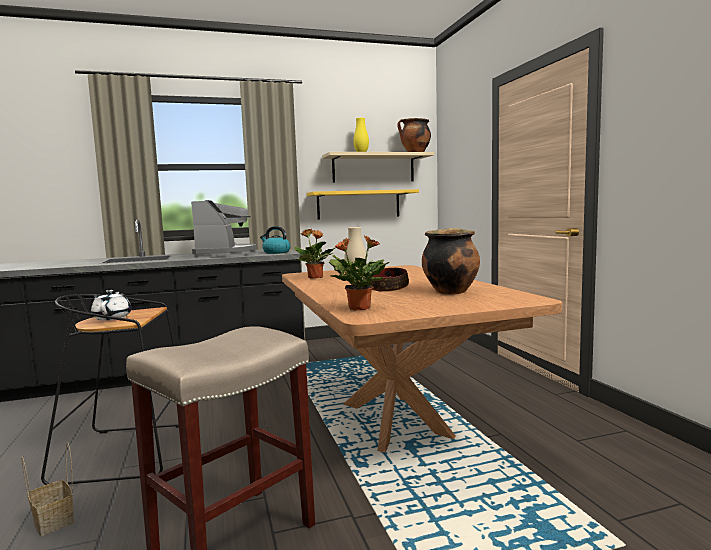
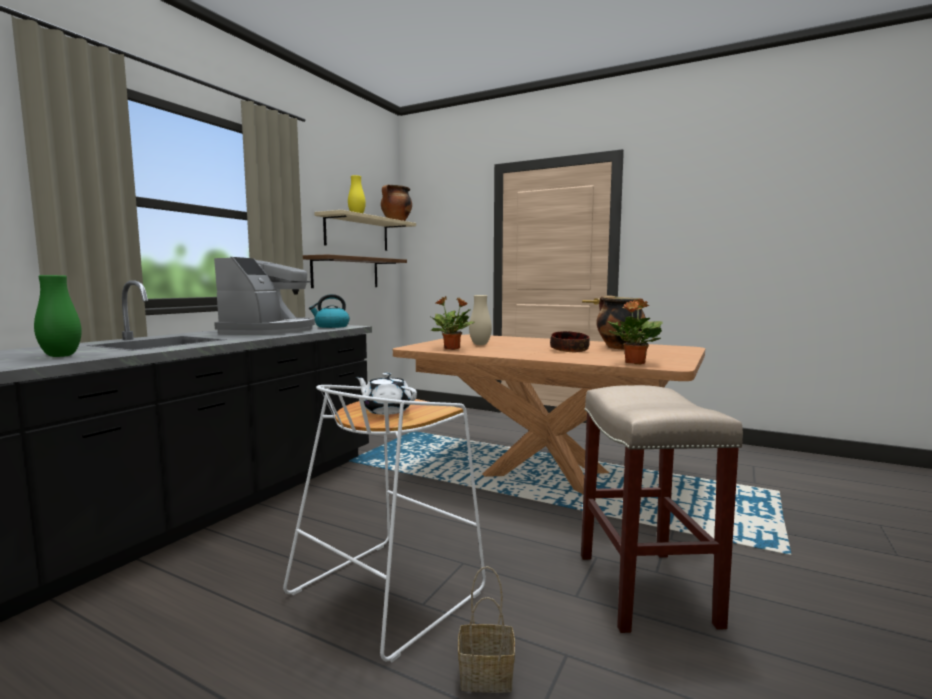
camera: 45 degrees left, 0 degrees up
black stool [41,294,179,485] -> white stool [283,385,486,662]
coffee machine [191,200,257,258] -> coffee machine turned 60 degrees clockwise [214,257,315,335]
yellow shelf [307,189,419,220] -> brown shelf [303,254,407,288]
none -> green vase [34,275,82,357]

